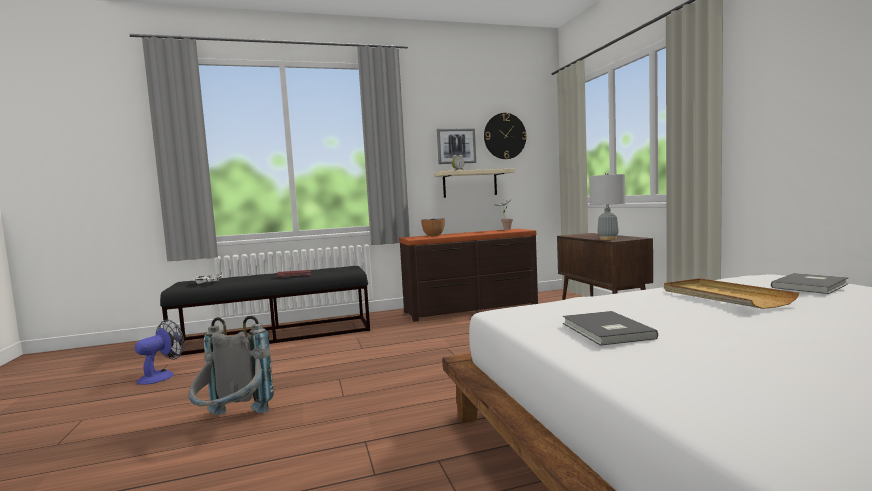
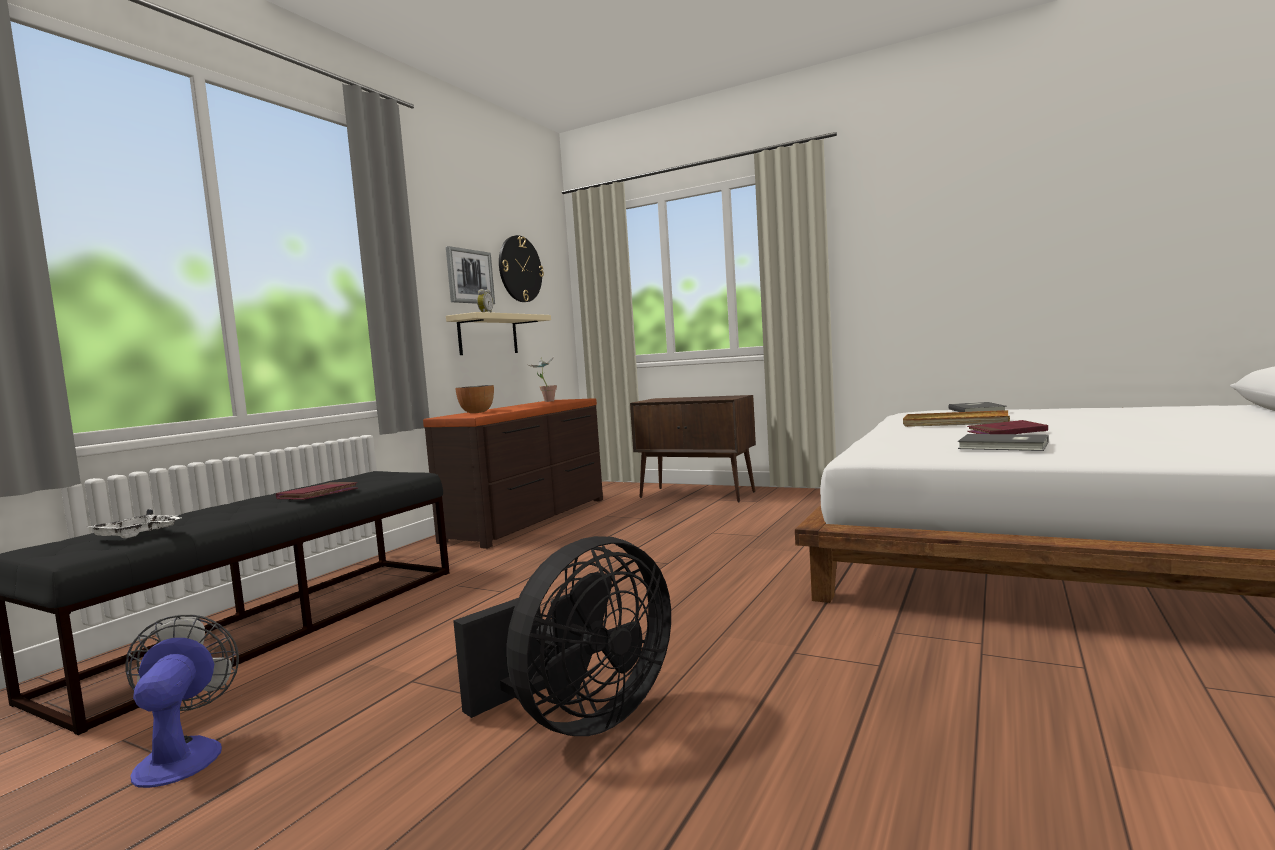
camera: 45 degrees left, 0 degrees up
grey backpack [188,316,274,415] -> black fan [453,536,671,736]
grey table lamp [589,172,625,240] -> none
none -> red book [967,420,1048,434]

